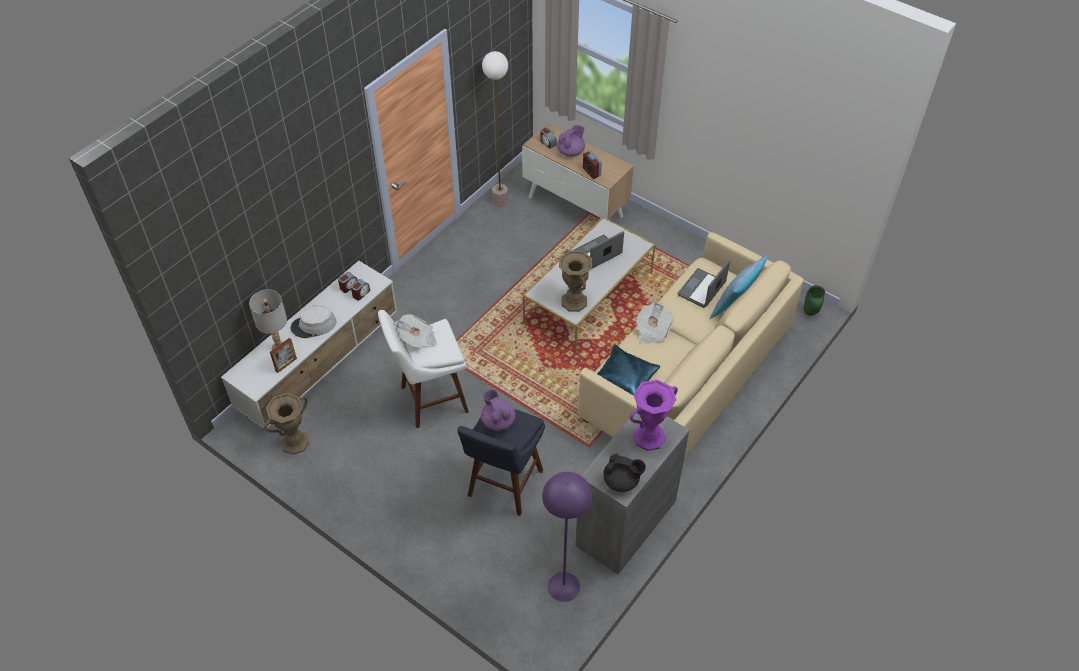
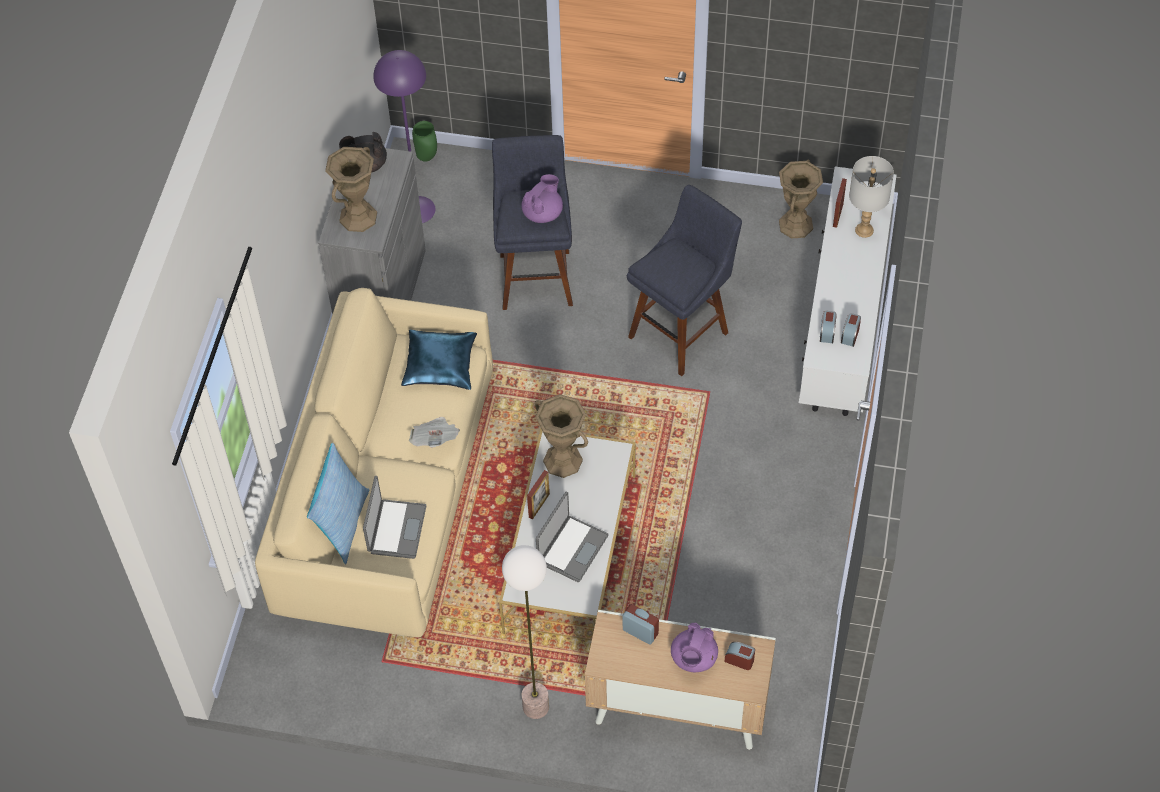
camera: 155 degrees right, 5 degrees up
grey hat [290,305,337,338] -> none
white stool [378,310,469,428] -> blue stool [627,185,742,376]
newspaper [395,314,437,348] -> none
purple teapot [481,389,516,431] -> purple teapot turned 90 degrees counterclockwise [521,174,563,223]
floor lamp [482,51,508,207] -> floor lamp moved to [502,545,549,719]
purple vase [630,380,678,451] -> brown vase [325,147,377,232]
green vase [803,285,825,316] -> green vase moved to [412,121,437,162]
none -> picture frame [527,470,550,519]

